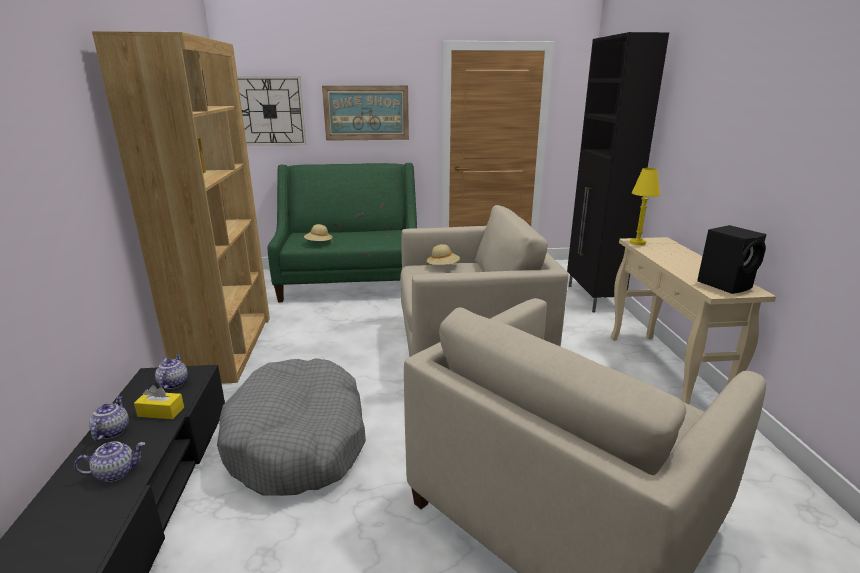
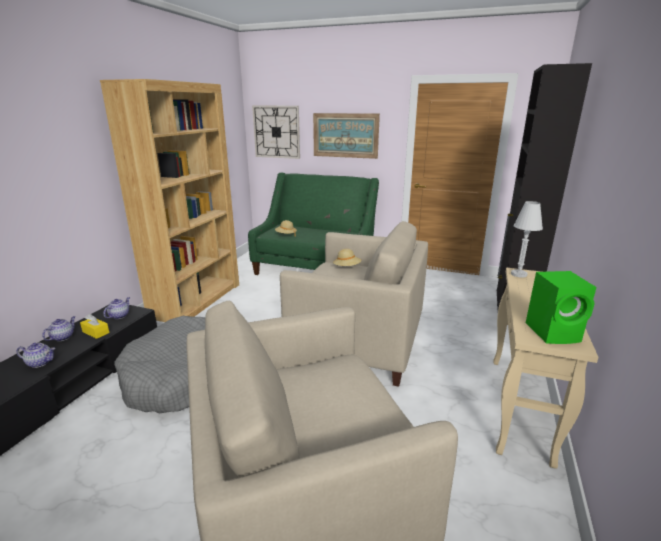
camera: 25 degrees right, 0 degrees up
yellow table lamp [630,168,660,245] -> white table lamp [511,201,543,278]
black speaker [697,225,767,294] -> green speaker [526,271,597,344]

